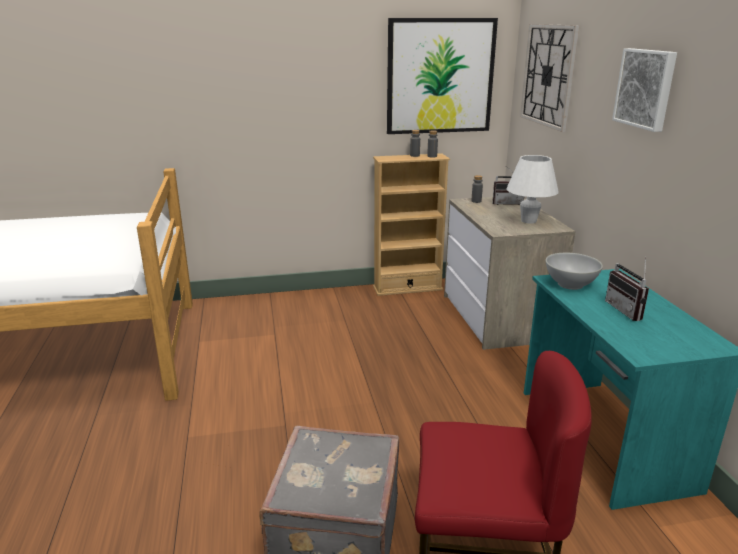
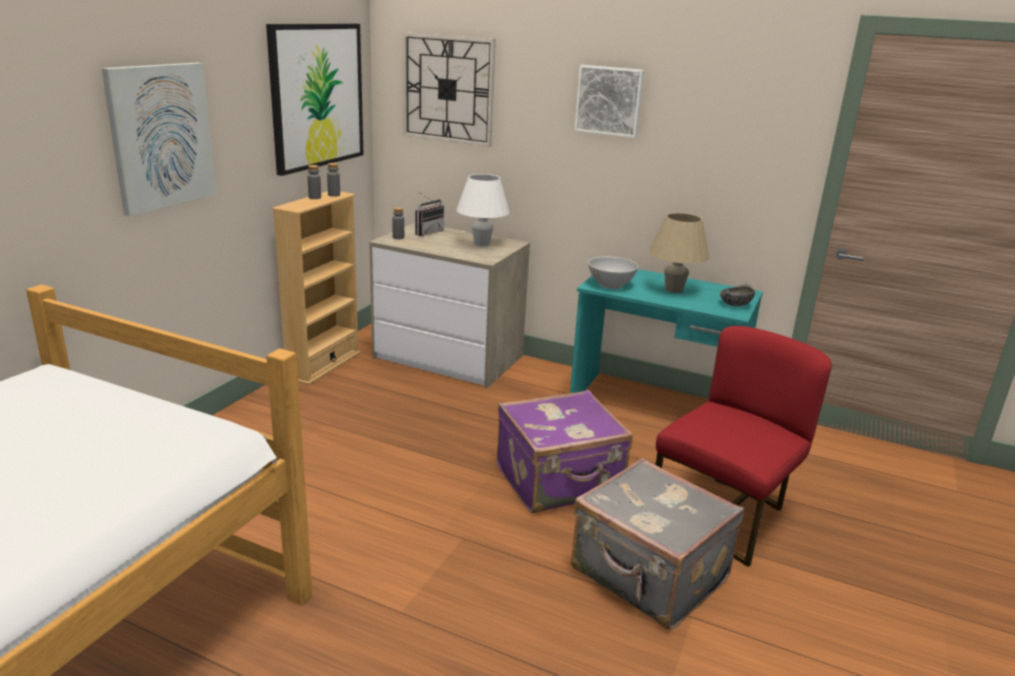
camera: 55 degrees left, 0 degrees up
radio [605,257,649,321] -> beige table lamp [649,213,709,293]
none -> picture [102,63,216,216]
none -> purple suitcase [497,390,633,513]
none -> grey bowl [720,284,755,306]

